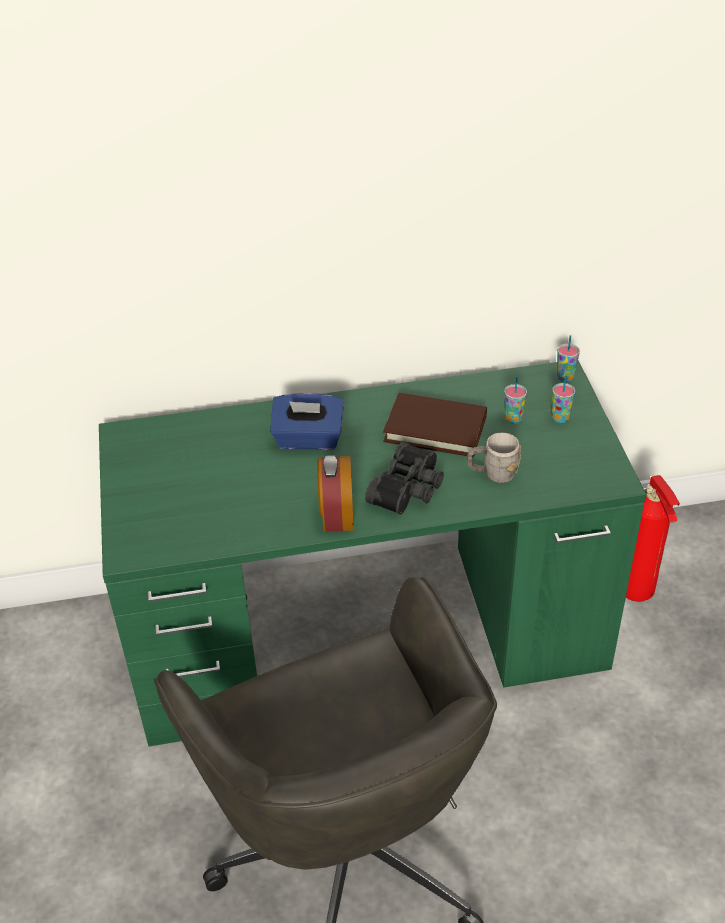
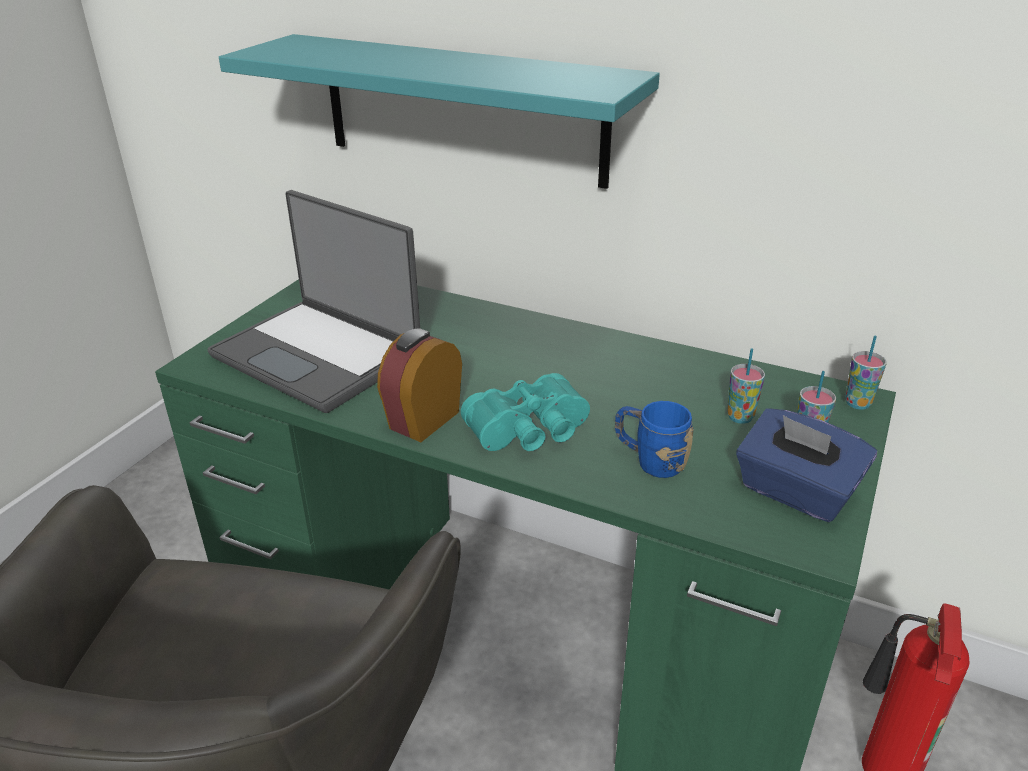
camera: 35 degrees right, 10 degrees down
blue tissue box [270,393,344,450] -> blue tissue box moved to [736,408,877,522]
black binoculars [365,442,444,515] -> turquoise binoculars [461,373,590,451]
brown book [383,393,487,457] -> none
grey mug [467,433,521,483] -> blue mug [615,401,694,478]
none -> laptop [207,190,420,413]
none -> turquoise shelf [219,34,660,189]

